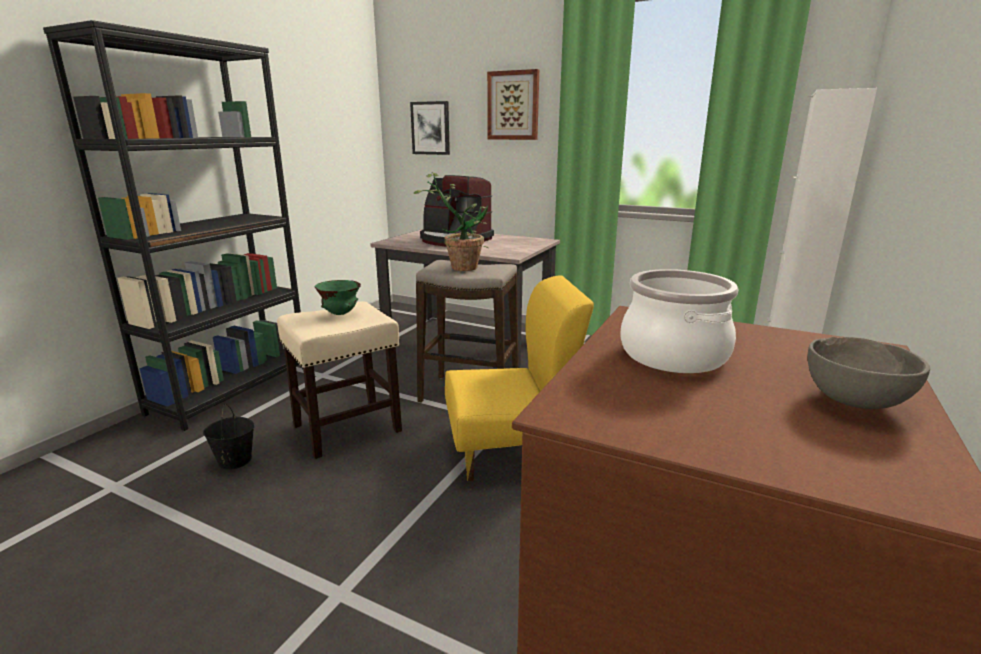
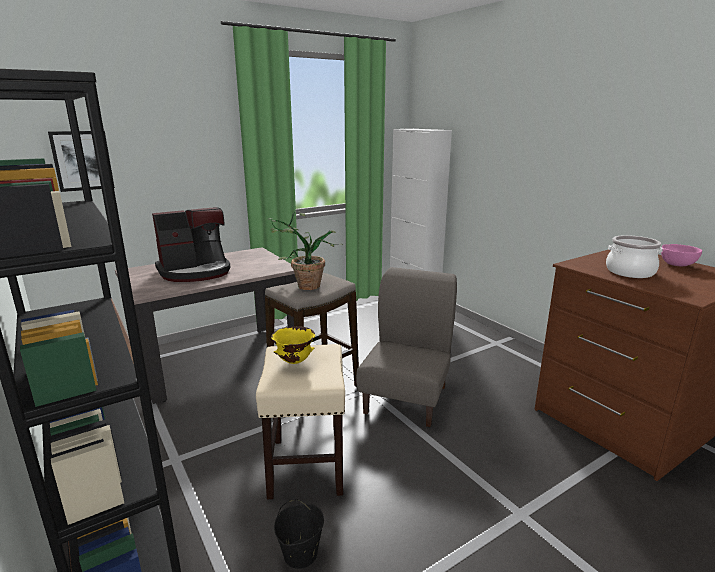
camera: 60 degrees left, 0 degrees up
green bowl [315,280,361,315] -> yellow bowl [271,326,315,364]
yellow chair [445,275,594,481] -> grey chair [356,267,457,427]
picture [487,69,539,140] -> none
grey bowl [808,337,930,409] -> pink bowl [661,244,702,266]

